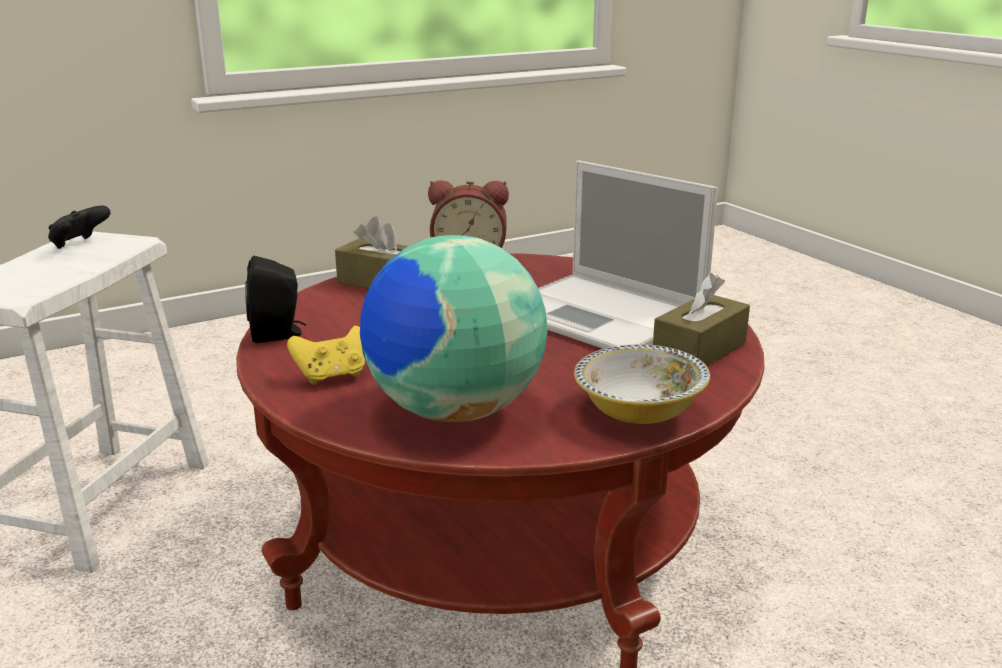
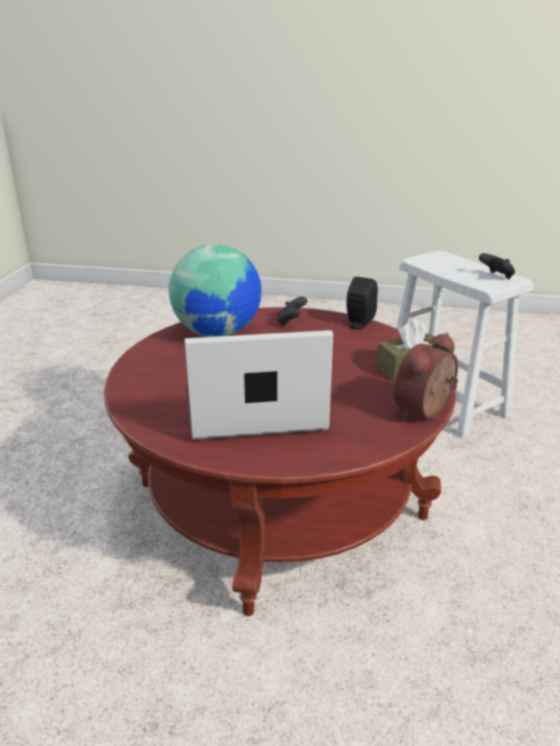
camera: 130 degrees right, 5 degrees up
yellow game controller [287,326,365,385] -> black game controller [277,297,307,326]
bowl [574,344,710,424] -> none
brown tissue box [653,273,750,366] -> none

